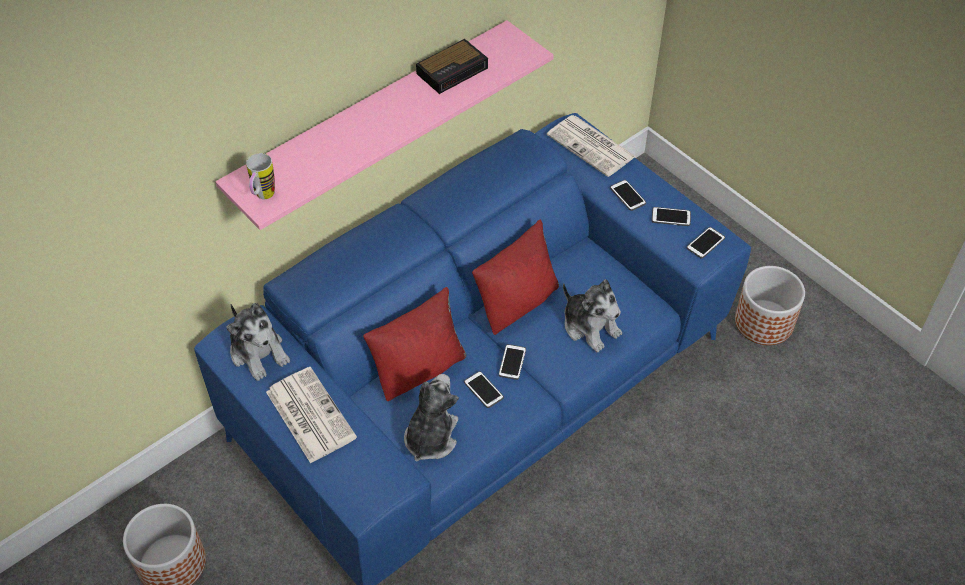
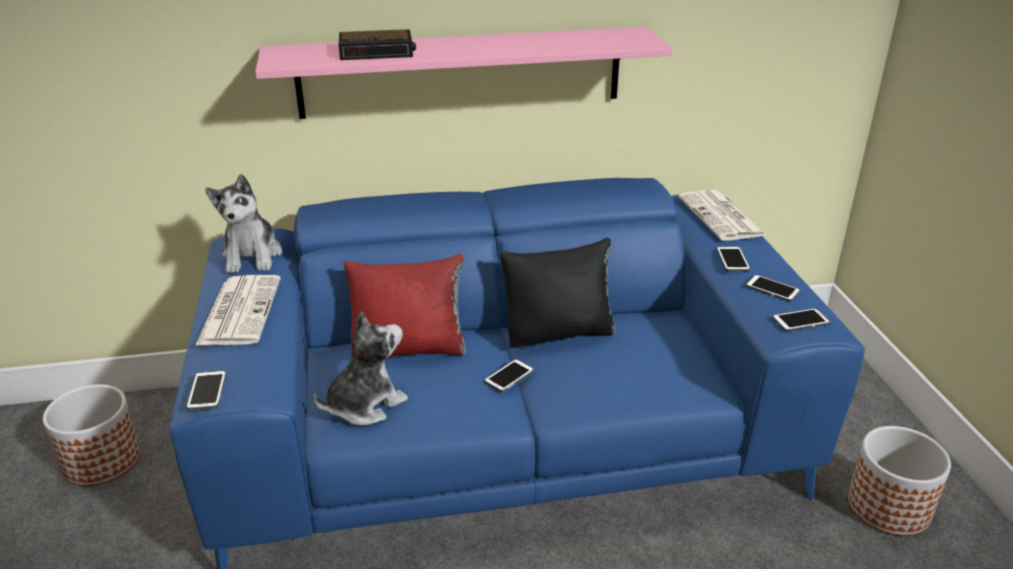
camera: 30 degrees right, 20 degrees down
mug [246,153,275,199] -> none
alarm clock [416,39,488,94] -> alarm clock moved to [339,29,416,60]
phone [464,371,504,408] -> phone moved to [186,370,226,410]
red pillow [472,220,559,335] -> black pillow [500,238,616,348]
plush toy [563,279,622,352] -> none

